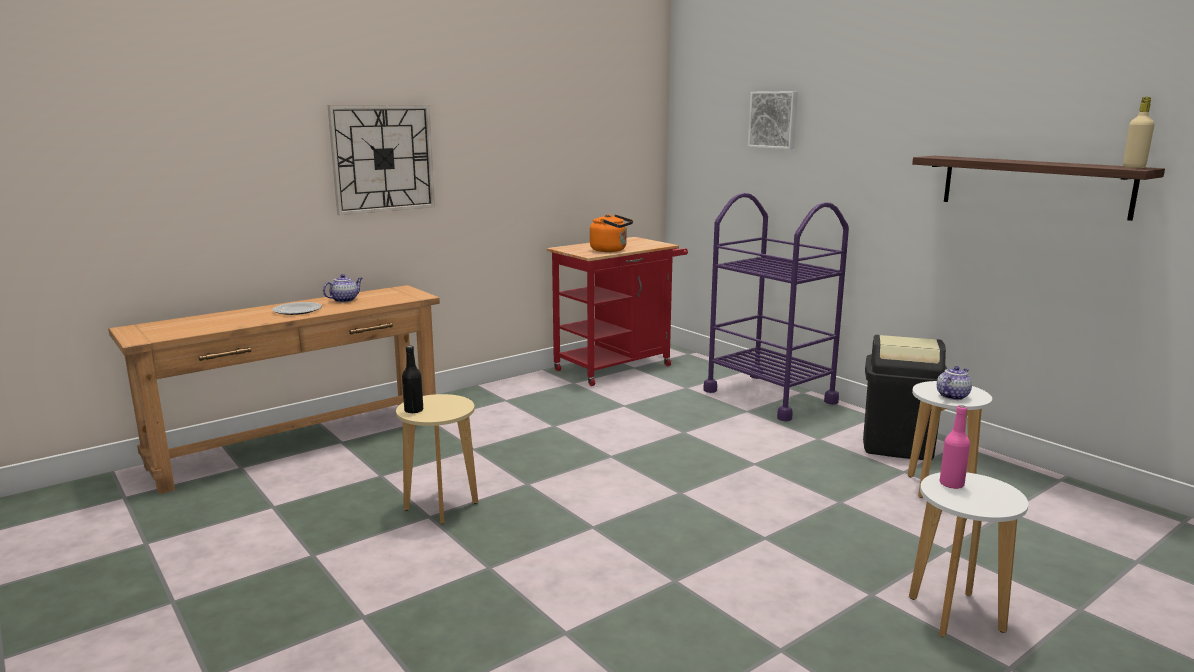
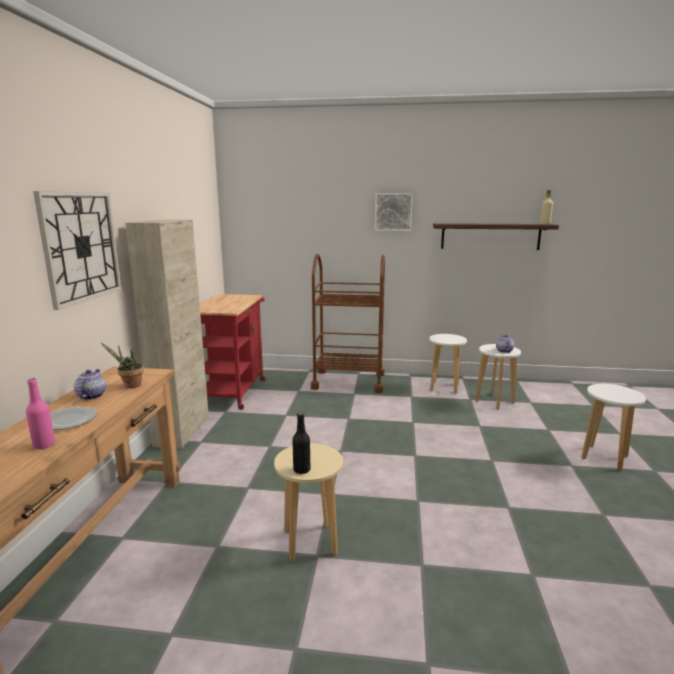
camera: 45 degrees left, 0 degrees up
orange kettle [590,214,633,252] -> none
purple cart [703,193,849,422] -> brown cart [311,254,385,393]
picture [748,91,798,149] -> picture moved to [375,193,413,231]
black trash can [863,335,947,460] -> white stool [429,334,467,393]
pink bottle [940,405,970,489] -> pink bottle moved to [26,378,55,449]
none -> potted plant [101,343,144,388]
none -> beige cabinet [125,220,209,449]

